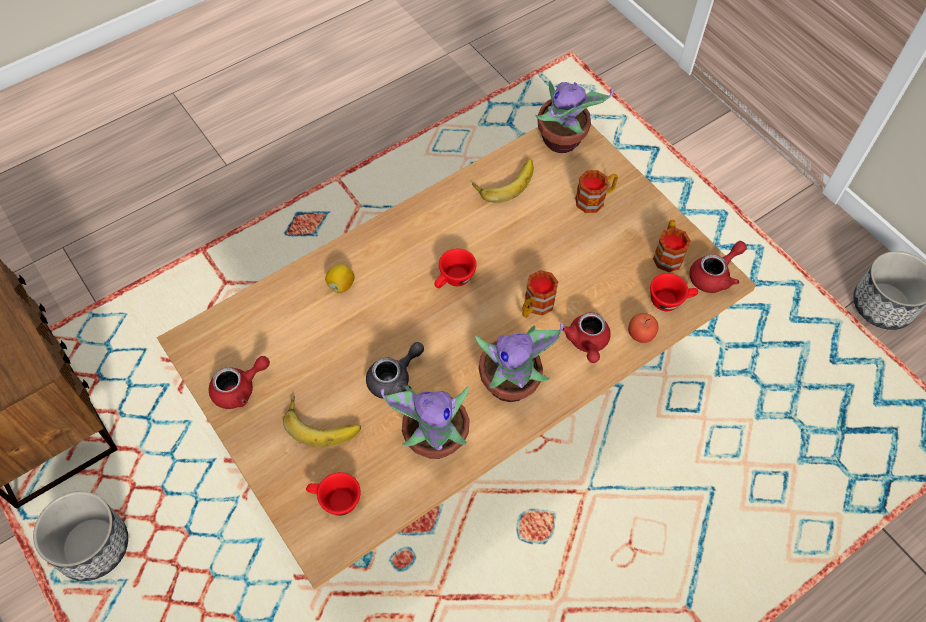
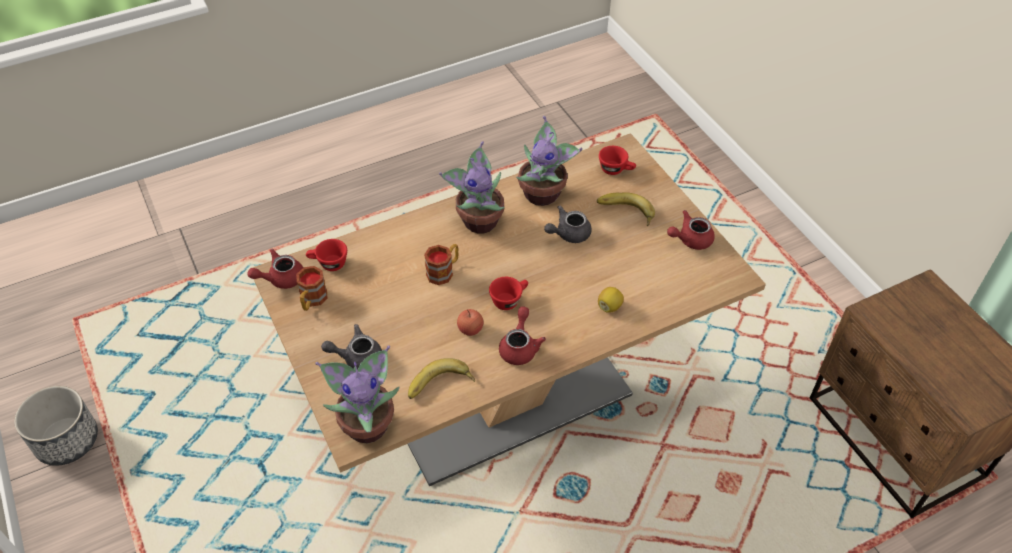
camera: 170 degrees left, 10 degrees down
planter [33,491,128,581] -> none
red teapot [562,312,611,363] -> red teapot moved to [499,307,546,365]
mug [575,170,618,213] -> grey teapot [321,324,382,370]
apple [628,313,658,343] -> apple moved to [457,309,484,336]

